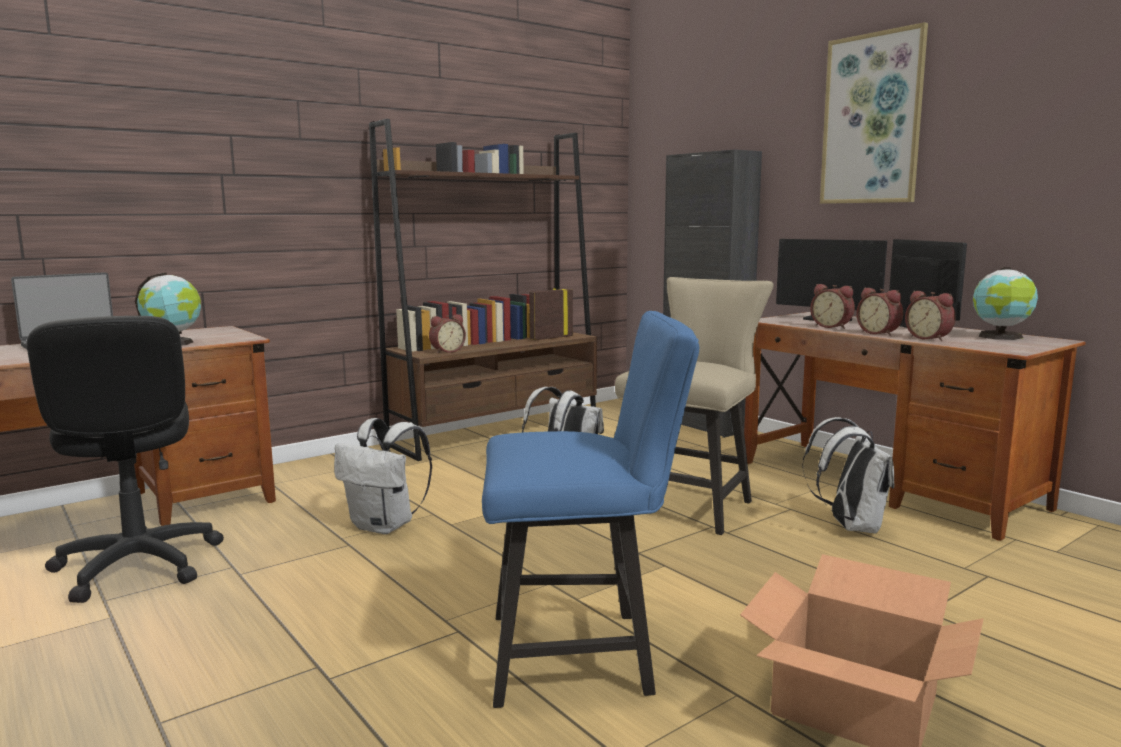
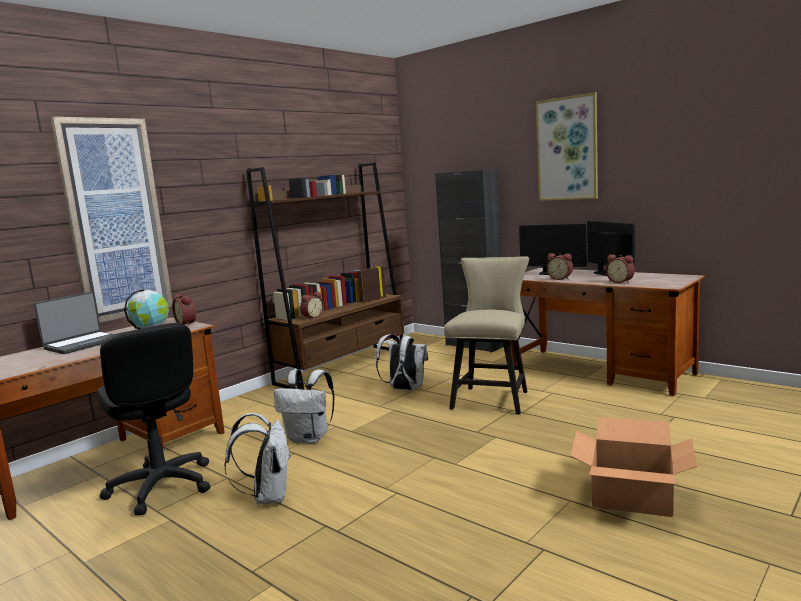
camera: 10 degrees left, 0 degrees up
blue chair [482,311,699,708] -> none
white backpack [802,417,894,533] -> white backpack moved to [224,413,291,504]
alarm clock [856,288,903,336] -> alarm clock moved to [172,294,196,326]
globe [973,267,1038,340] -> none
none -> picture [50,117,173,323]

